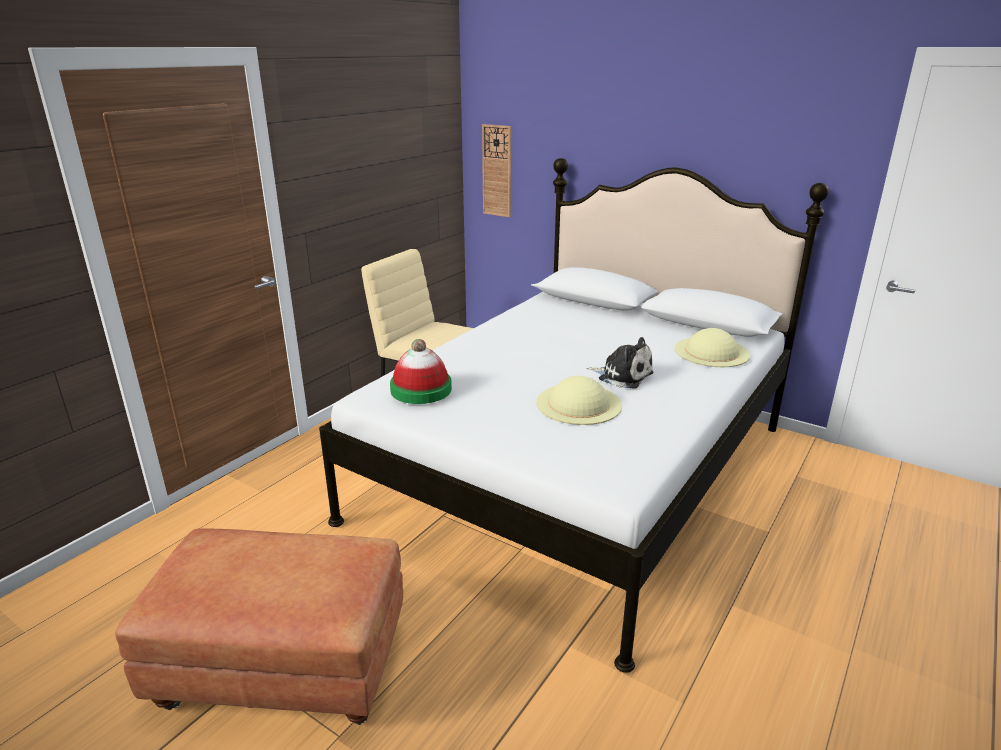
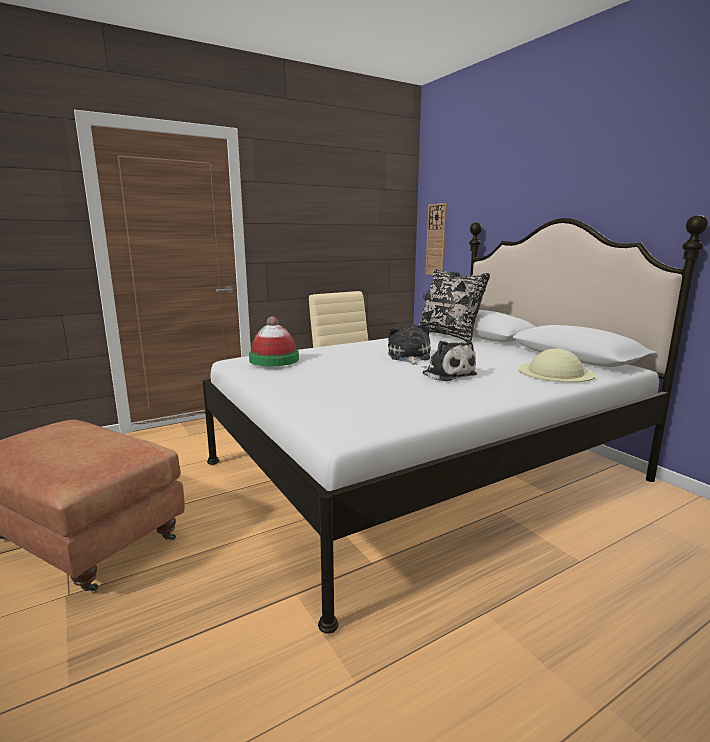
camera: 25 degrees right, 10 degrees down
beige hat [536,376,622,425] -> none
none -> plush toy [388,323,431,365]
none -> black pillow [419,269,490,342]

